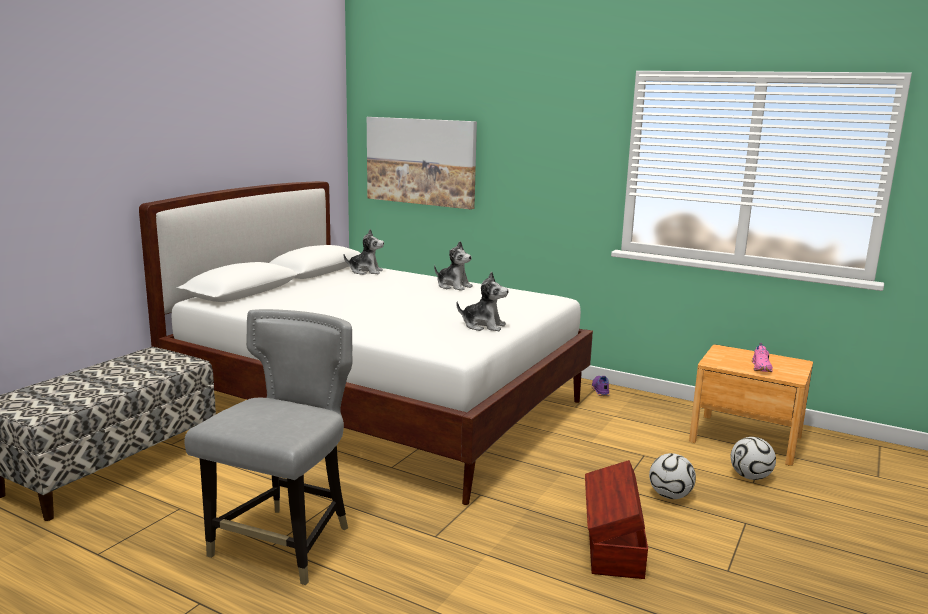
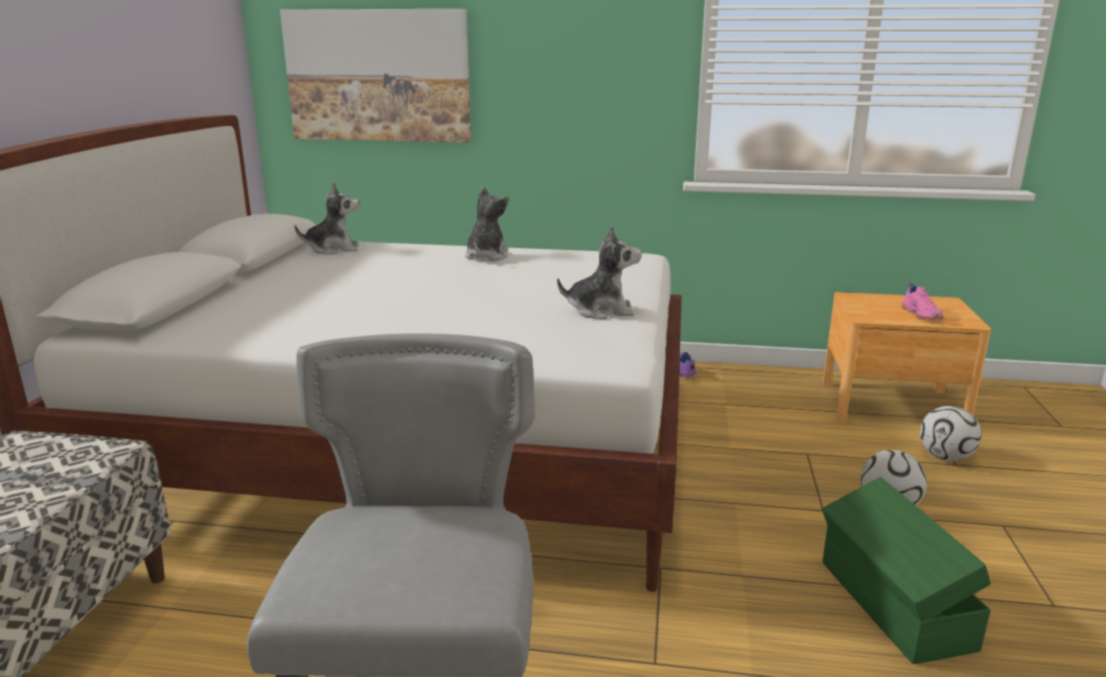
camera: 20 degrees left, 5 degrees up
plush toy [434,241,473,291] -> plush toy turned 90 degrees counterclockwise [465,186,509,261]
brown storage box [585,460,648,579] -> green storage box [822,477,991,664]

